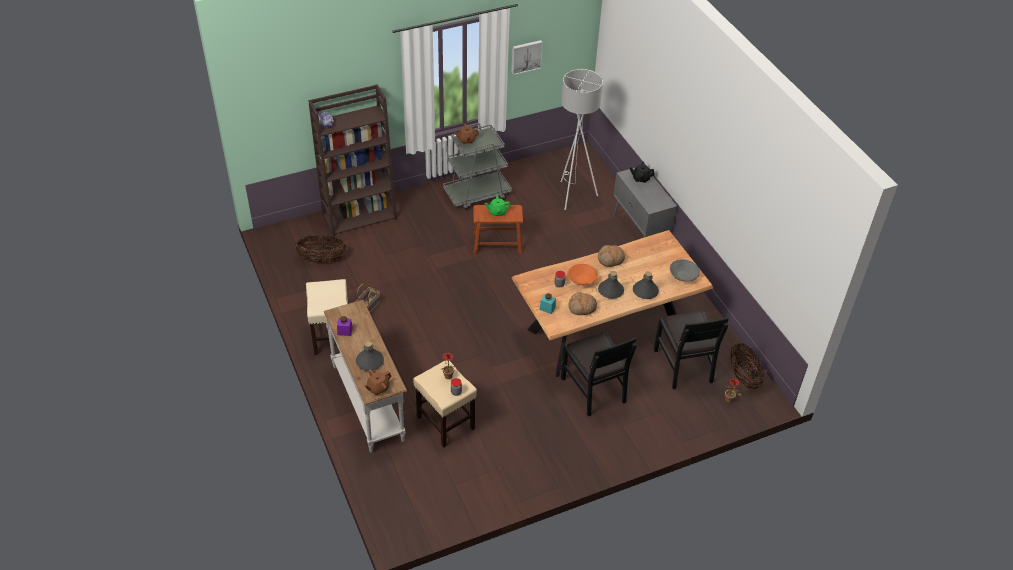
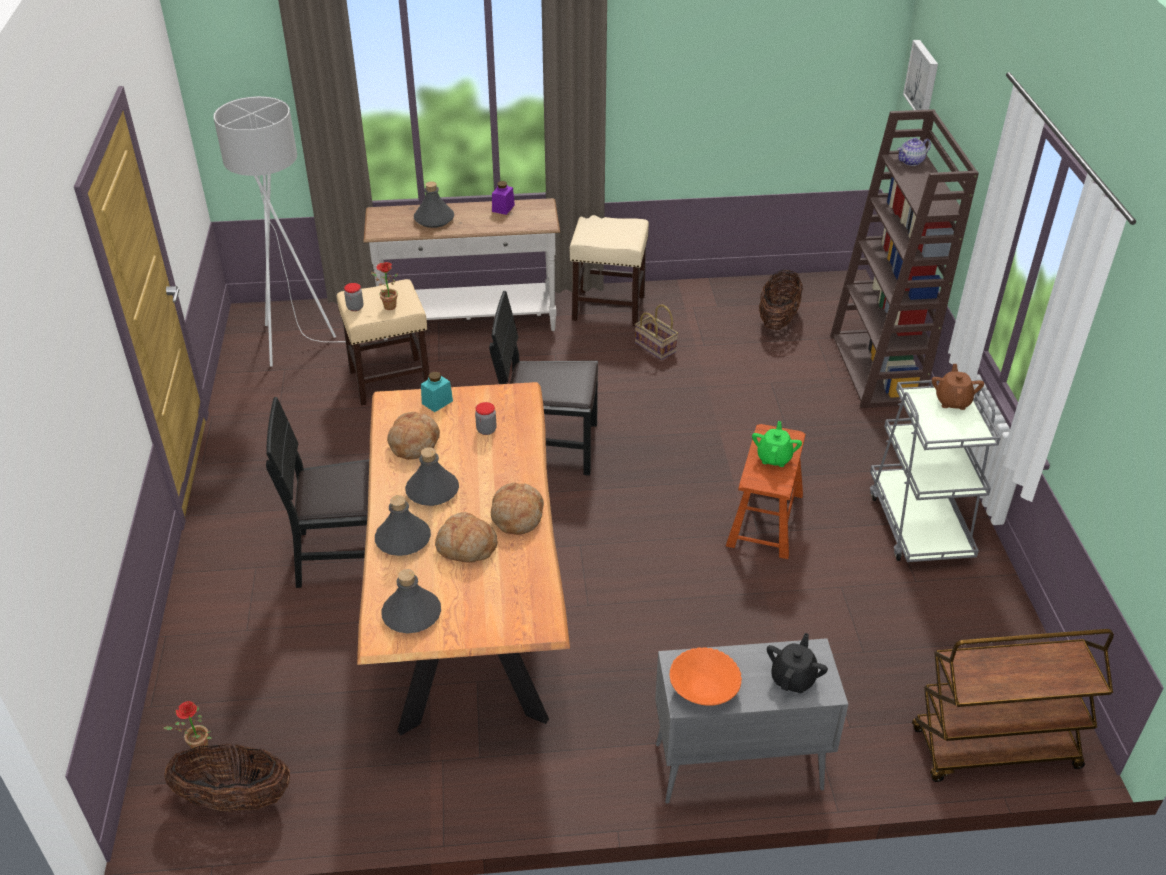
camera: 110 degrees right, 5 degrees down
brown teapot [364,370,392,395] -> none
picture [511,40,543,75] -> picture moved to [903,40,938,120]
white floor lamp [561,69,603,210] -> white floor lamp moved to [213,96,346,367]
orange bowl [567,264,598,285] -> orange bowl moved to [670,647,742,706]
black chair [654,311,729,390] -> black chair moved to [489,291,598,476]
grey bowl [670,259,700,282] -> grey bottle [381,569,441,633]
none -> bread [435,512,498,563]
none -> brown cart [912,629,1114,782]

